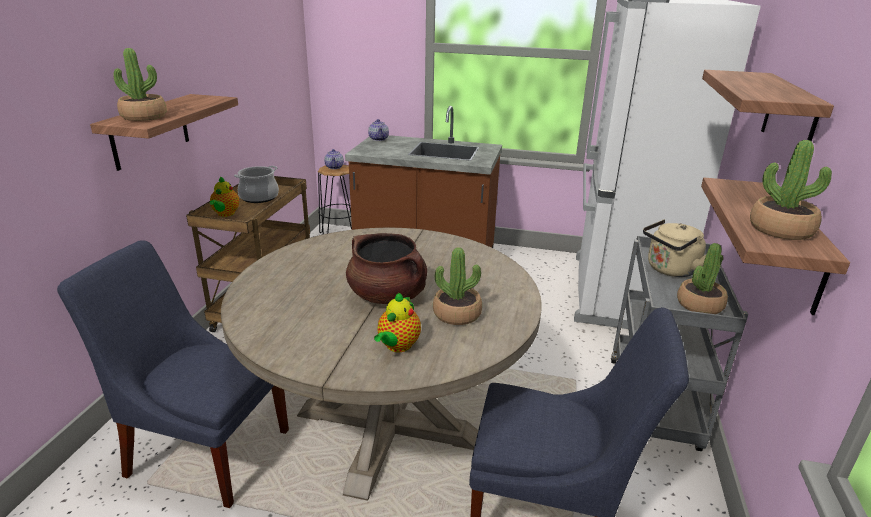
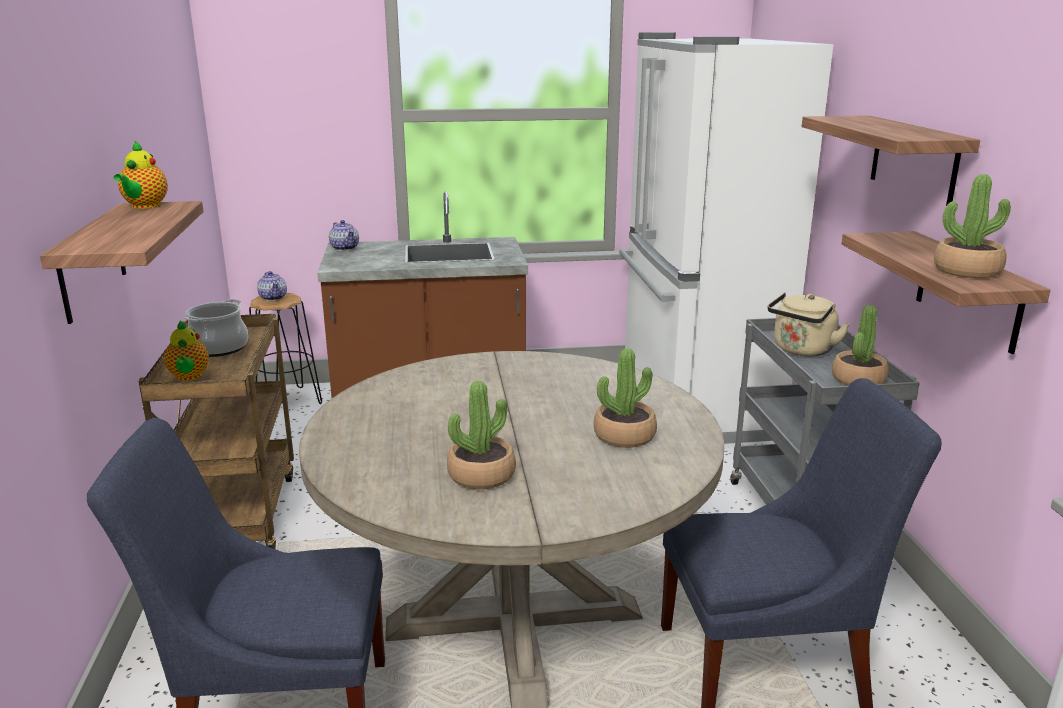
camera: 20 degrees left, 5 degrees down
potted plant [114,48,167,121] -> potted plant moved to [447,381,516,489]
brown cooking pot [346,233,427,304] -> none
teapot [374,292,421,352] -> teapot moved to [114,141,168,209]

